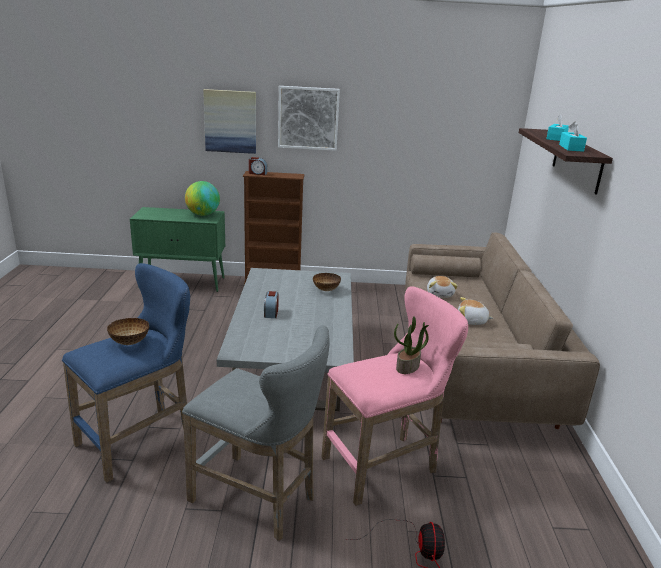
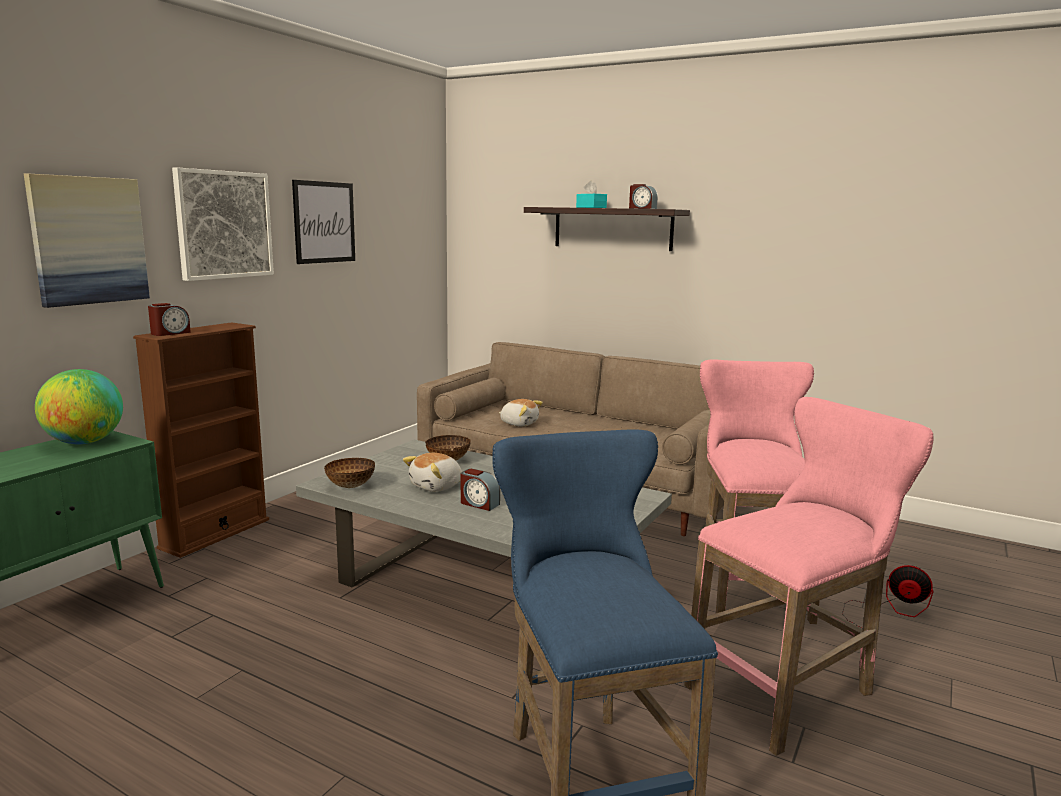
camera: 60 degrees left, 10 degrees down
bowl [107,318,149,345] -> bowl moved to [324,458,375,488]
grey stool [182,325,330,541] -> pink stool [684,397,934,756]
potted plant [394,317,429,374] -> none
plush toy [458,297,493,325] -> plush toy moved to [403,453,462,492]
turquoise tissue box [559,122,587,152] -> alarm clock [629,184,658,209]
none -> picture [292,180,355,264]

